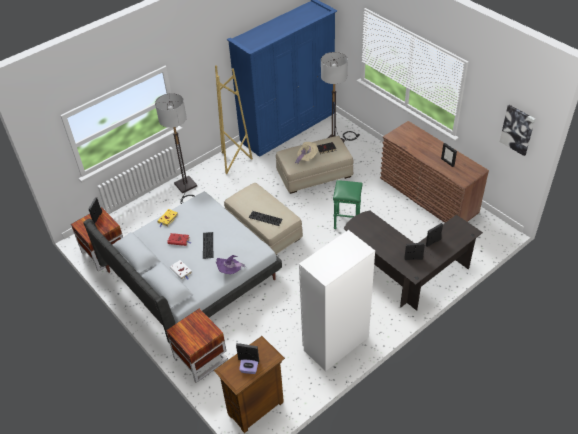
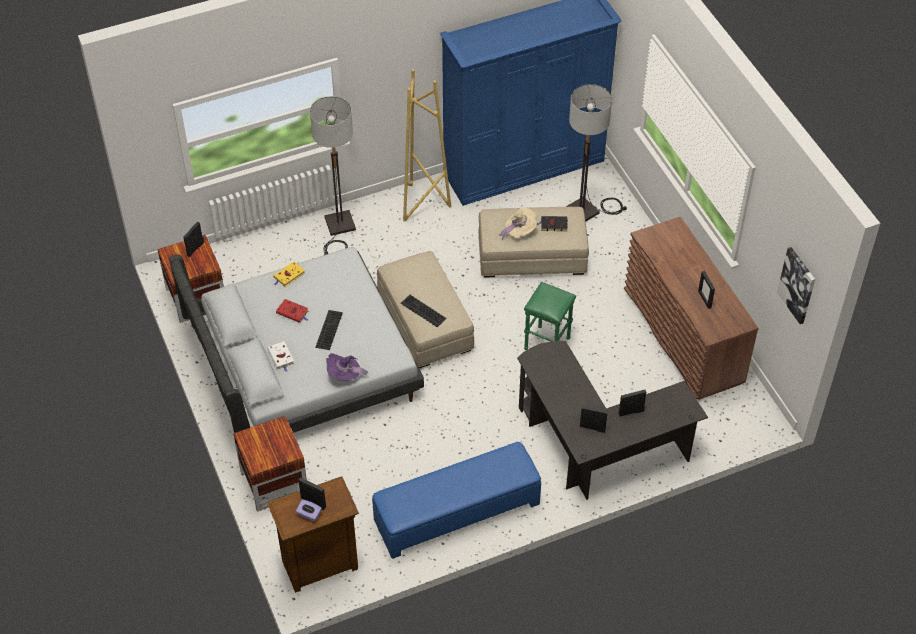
camera: 15 degrees right, 5 degrees up
white wardrobe [299,230,375,371] -> blue bench [372,442,541,559]

